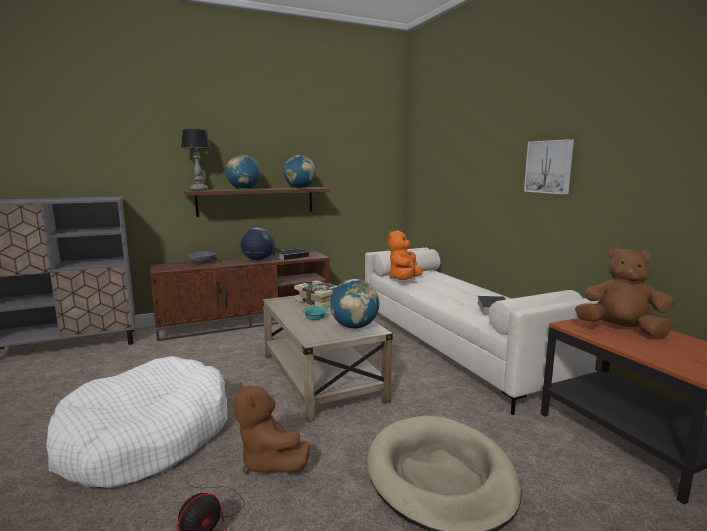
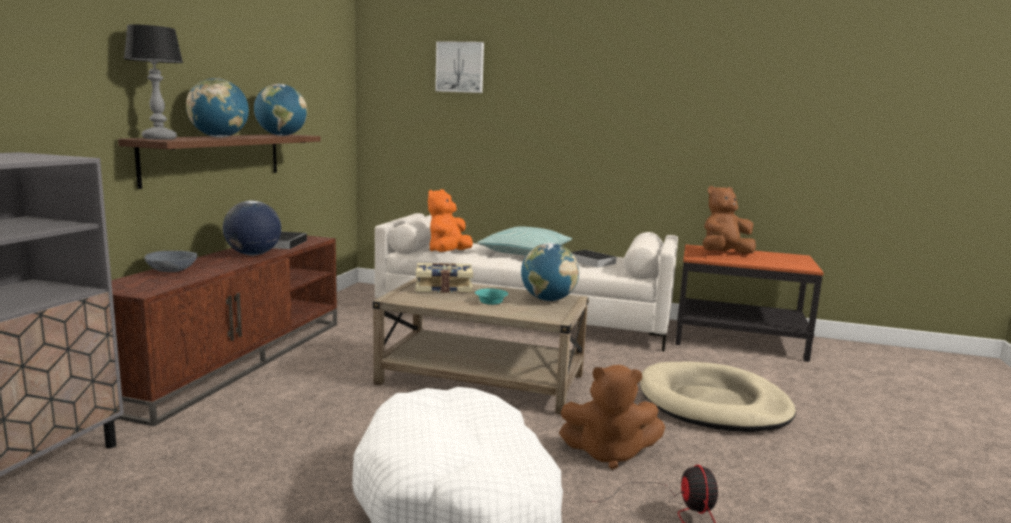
camera: 50 degrees left, 0 degrees up
orange plush toy [388,230,423,280] -> orange plush toy turned 45 degrees clockwise [428,189,473,252]
picture [524,139,574,194] -> picture moved to [435,41,484,93]
none -> pillow [477,226,572,256]

